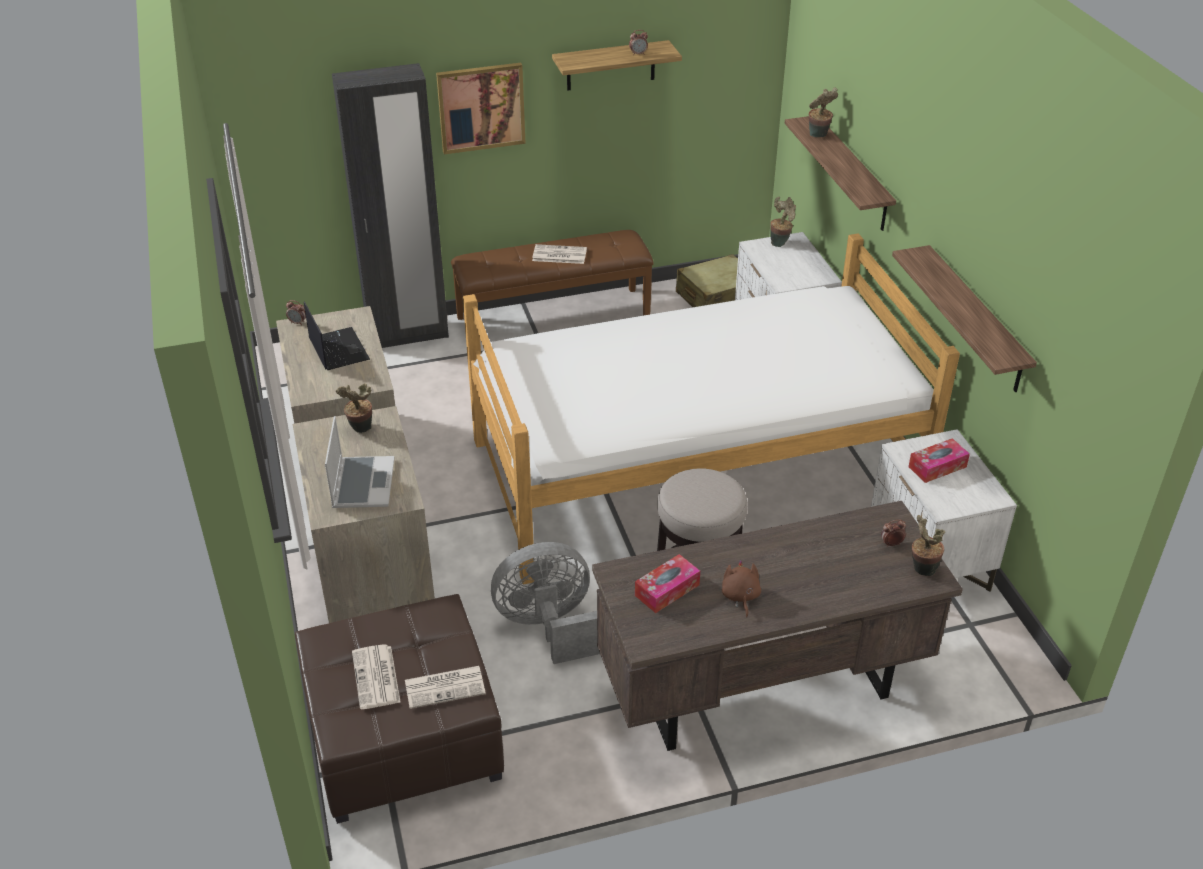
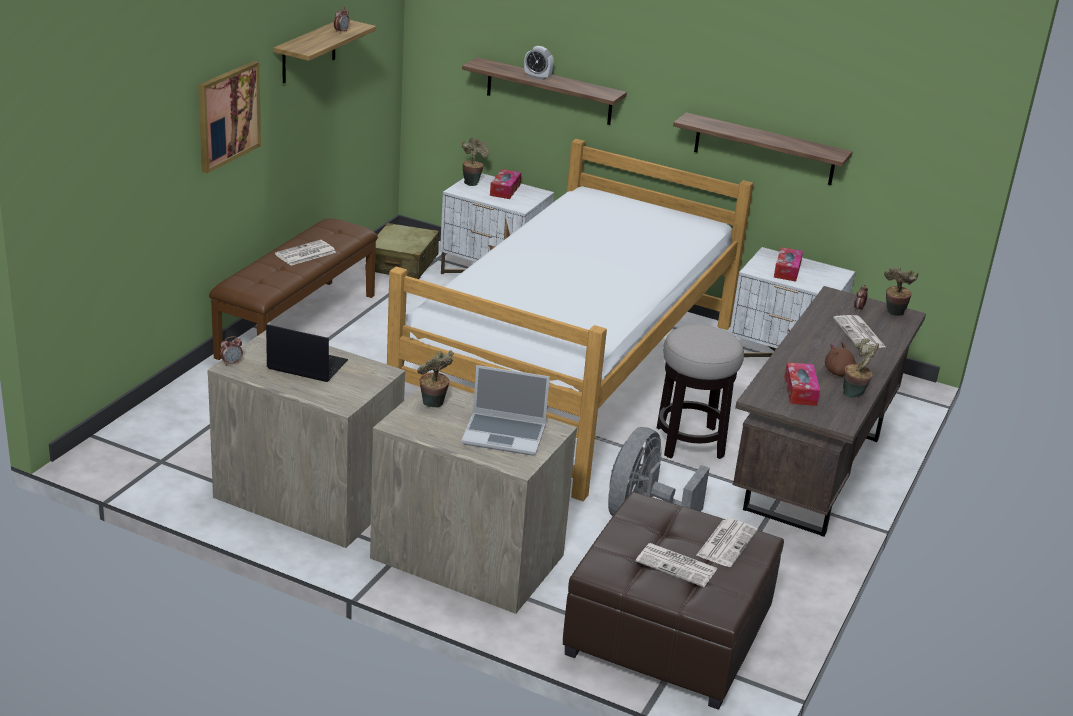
camera: 50 degrees left, 10 degrees down
laptop [325,416,395,508] -> laptop turned 150 degrees clockwise [461,365,550,456]
black wardrobe [332,63,449,348] -> none
potted plant [809,87,838,137] -> potted plant moved to [843,338,879,398]
none -> tissue box [490,169,521,199]
none -> alarm clock [524,46,554,80]
none -> newspaper [833,315,886,348]

